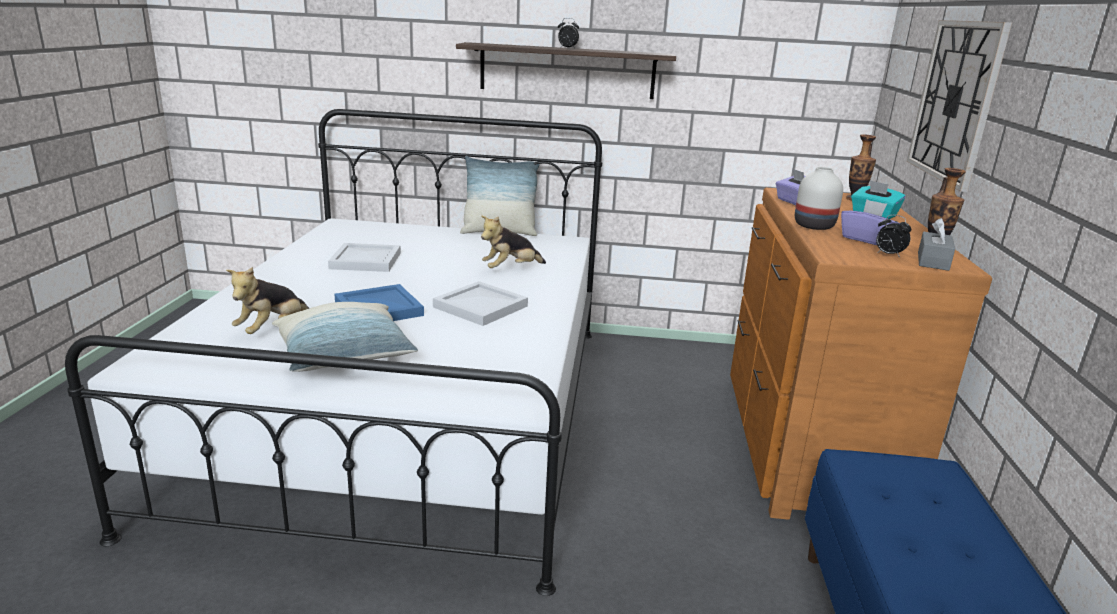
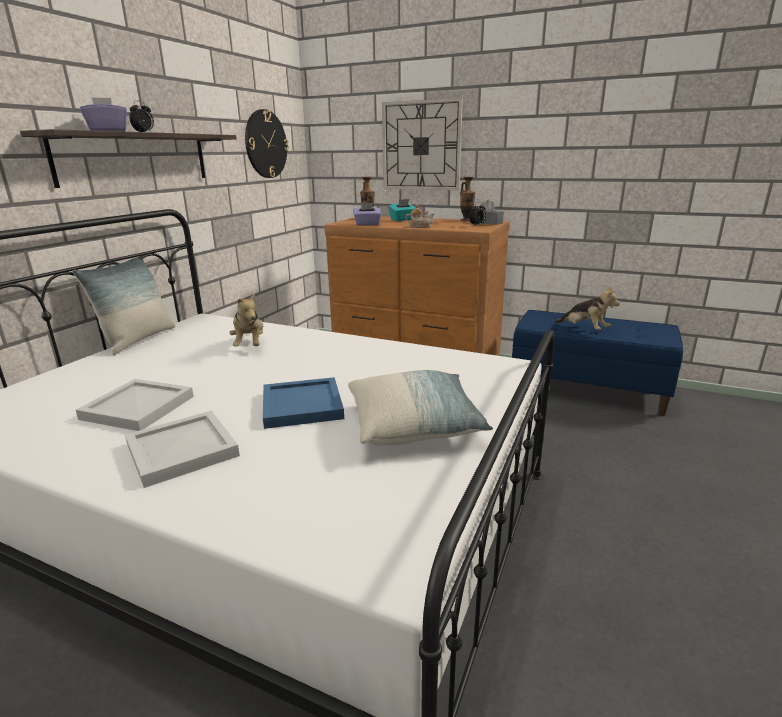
camera: 70 degrees left, 0 degrees up
plush toy [226,267,309,334] -> plush toy moved to [554,286,620,330]
white tray [433,281,528,326] -> white tray moved to [125,411,240,488]
white vase [795,167,843,230] -> teapot [406,204,434,228]
purple tissue box [841,199,900,245] -> purple tissue box moved to [80,97,127,132]
none -> wall clock [245,109,289,178]

